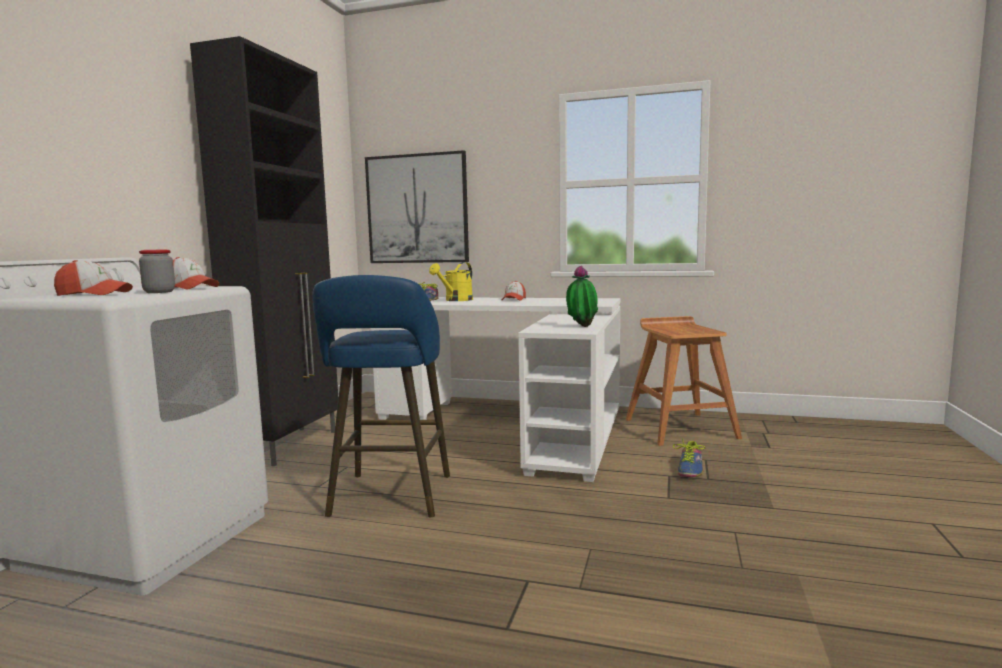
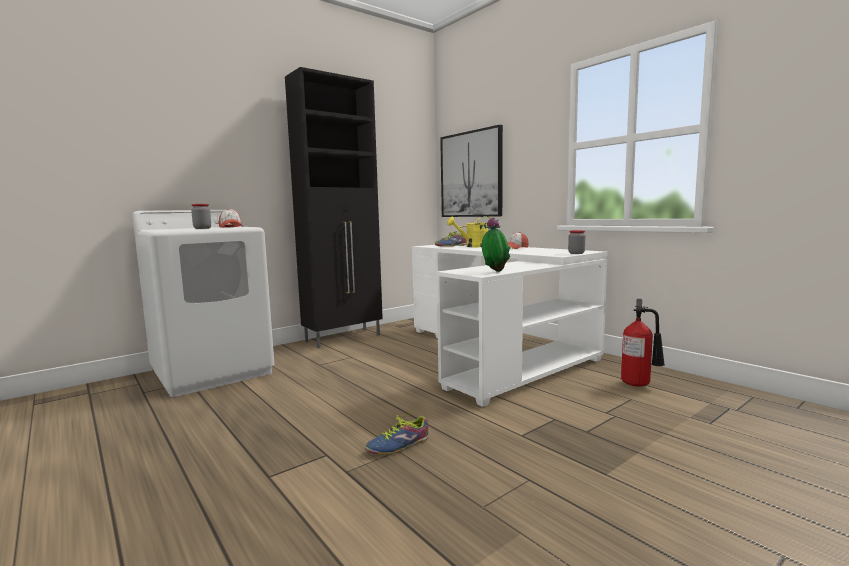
camera: 35 degrees right, 0 degrees up
cap [54,260,133,296] -> none
blue stool [312,275,450,517] -> none
brown stool [626,316,742,446] -> fire extinguisher [621,299,665,387]
shoe [673,438,705,477] -> shoe moved to [365,410,429,455]
none -> jar [568,230,585,254]

